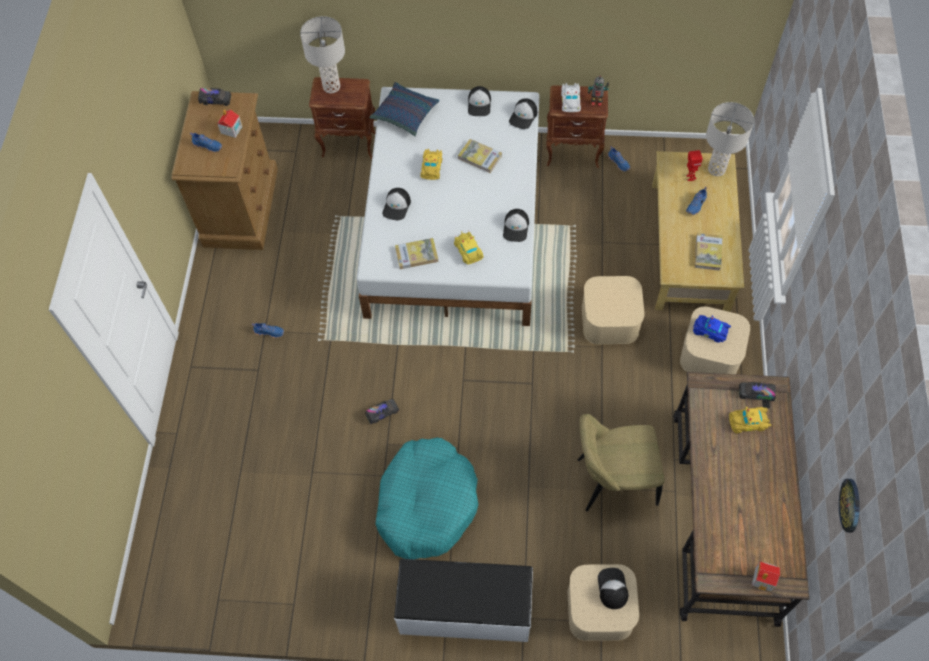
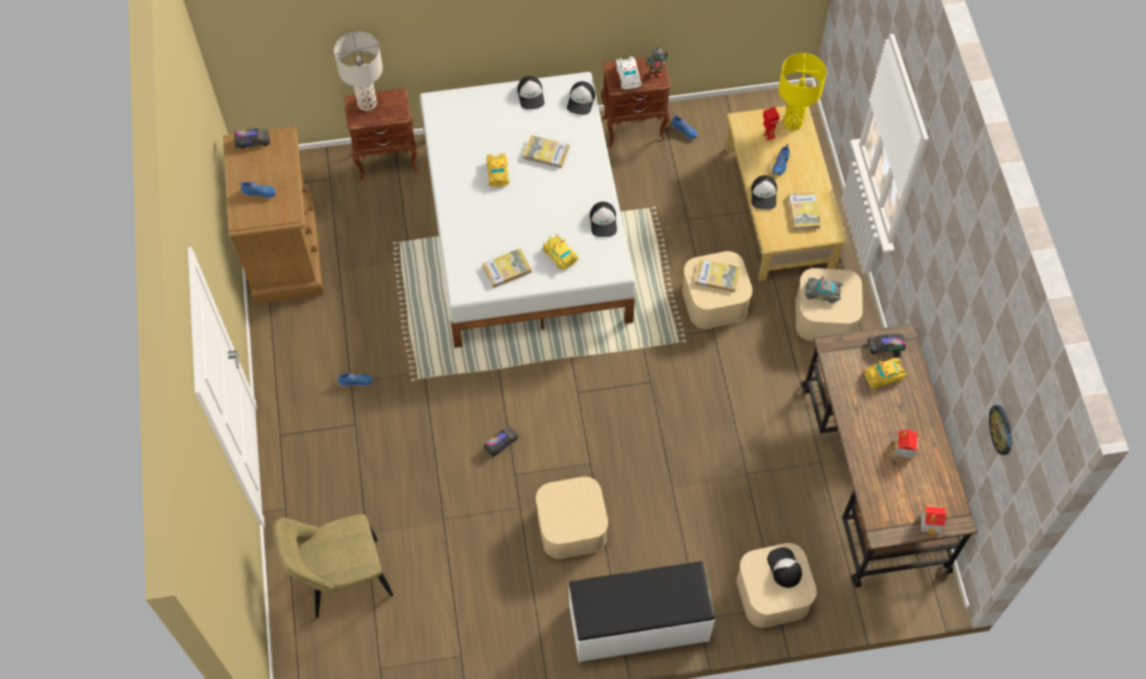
camera: 15 degrees left, 0 degrees up
toy house [217,109,243,138] -> toy house moved to [893,429,918,458]
blue pillow [369,82,440,136] -> none
turquoise dog bed [375,437,478,559] -> beige storage box [536,477,608,559]
cap [382,188,411,220] -> cap moved to [751,175,777,210]
beige chair [578,414,665,512] -> beige chair moved to [273,514,393,618]
blue toy car [693,314,731,343] -> grey toy car [805,276,843,303]
white table lamp [706,102,754,176] -> yellow table lamp [778,53,826,130]
none -> book [695,259,740,292]

